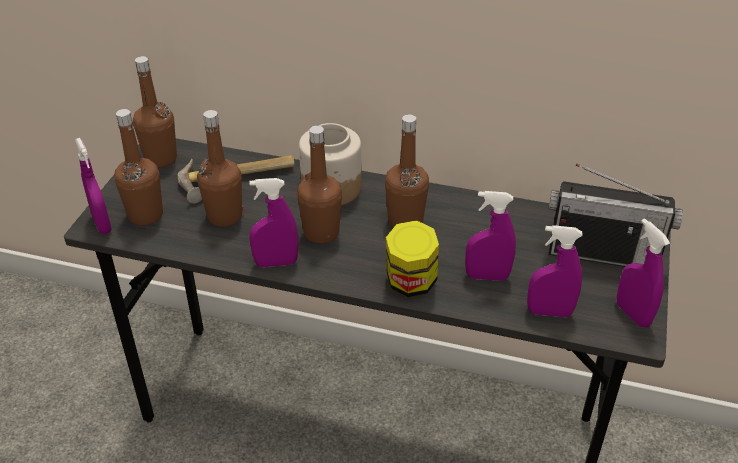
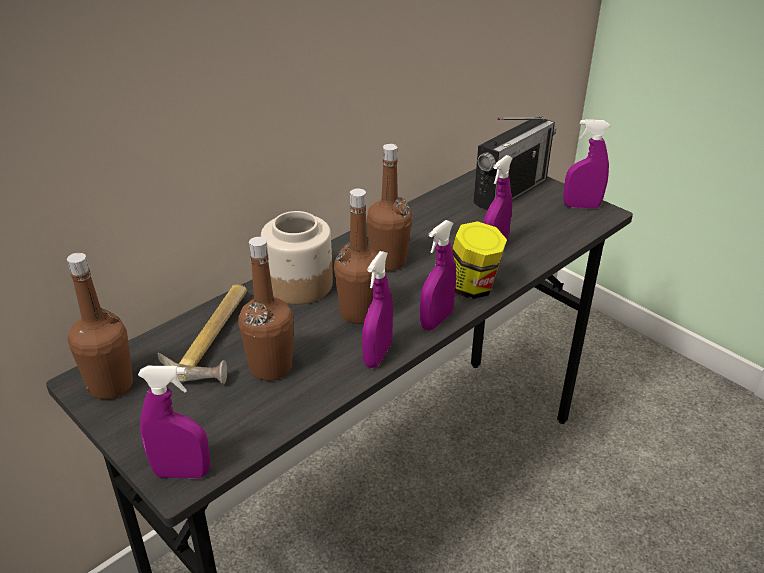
camera: 60 degrees left, 5 degrees down
brown bottle [115,109,163,226] -> none
purple spray bottle [527,225,583,317] -> purple spray bottle moved to [420,220,456,330]

